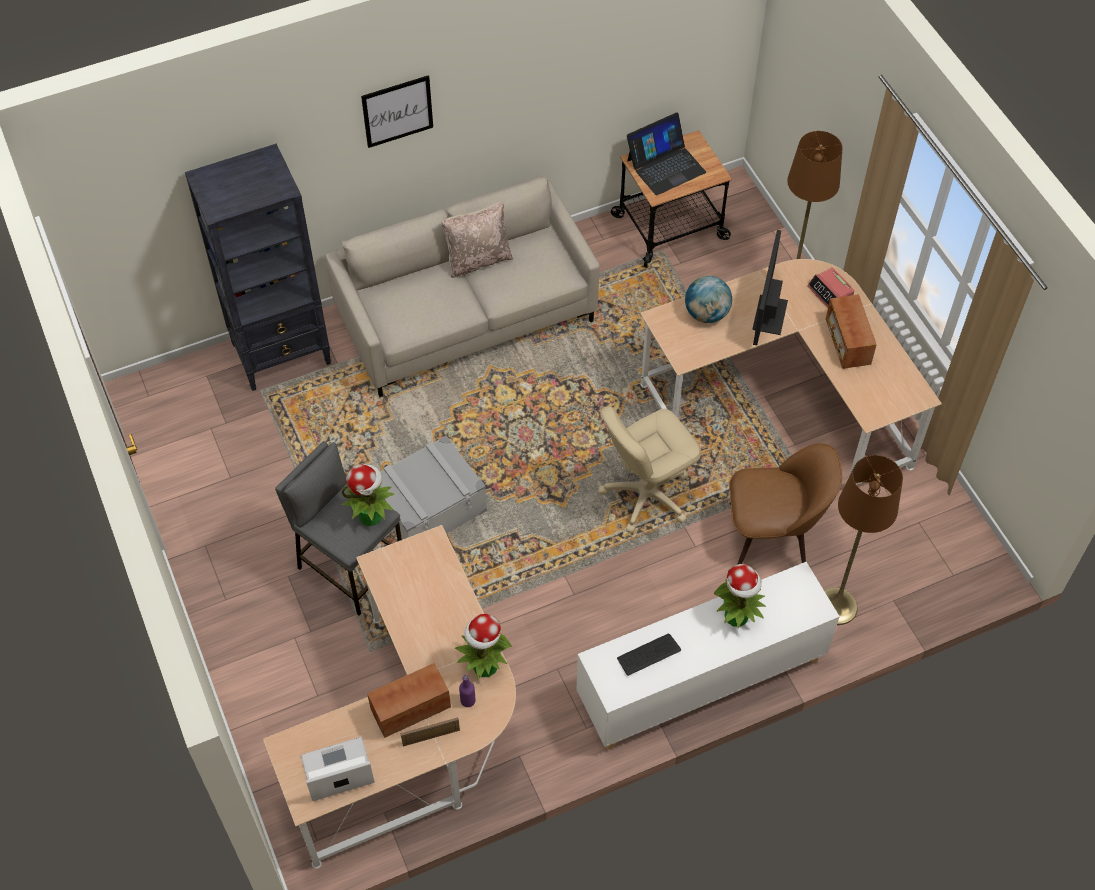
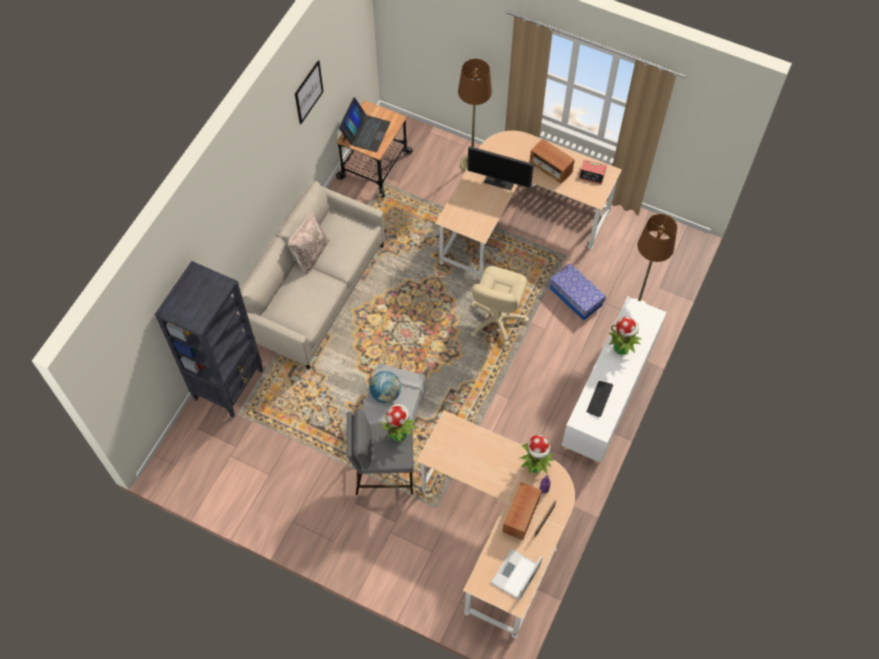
camera: 40 degrees left, 5 degrees up
picture [361,75,433,148] -> picture moved to [295,60,324,124]
globe [685,276,732,323] -> globe moved to [369,371,401,403]
brown chair [729,443,842,565] -> storage box [549,263,606,320]
monitor [752,230,788,345] -> monitor turned 45 degrees counterclockwise [467,146,534,190]
alarm clock [807,267,855,308] -> alarm clock moved to [579,160,607,184]

